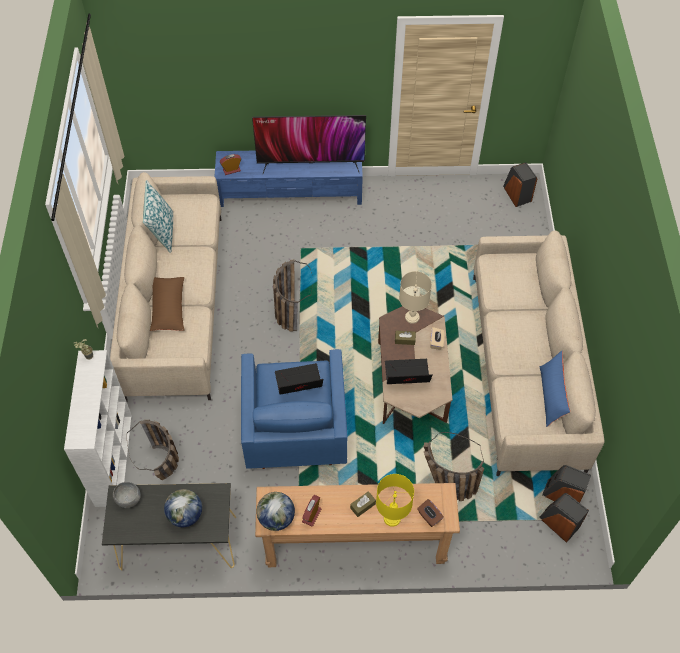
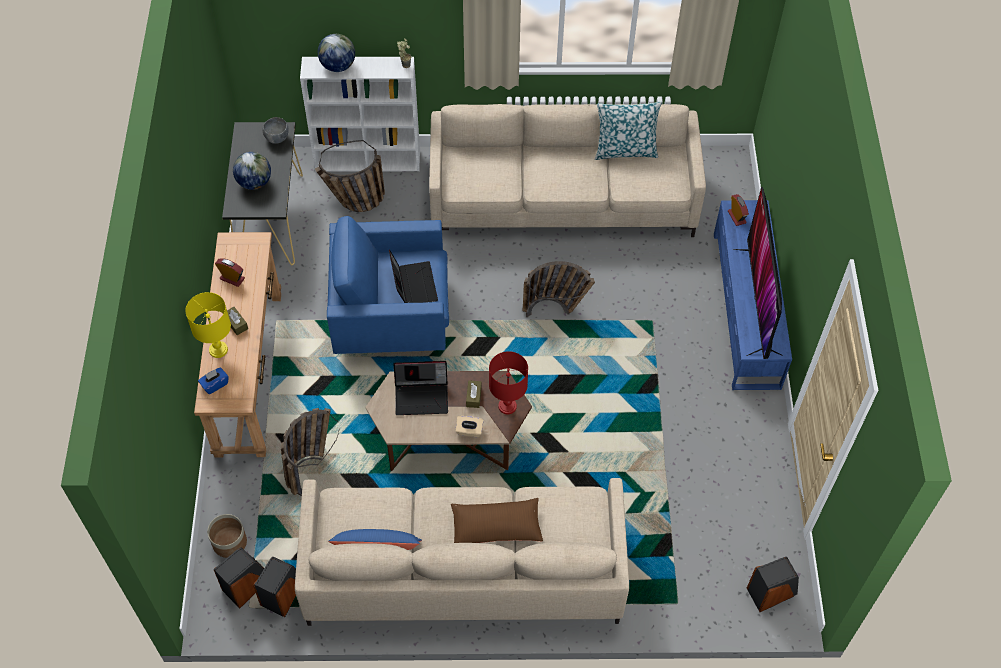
camera: 90 degrees right, 0 degrees up
brown pillow [150,277,185,331] -> brown pillow moved to [451,498,543,543]
globe [256,492,295,531] -> globe moved to [318,34,355,72]
laptop [385,359,433,384] -> laptop turned 90 degrees clockwise [393,361,448,415]
beige table lamp [399,271,432,324] -> red table lamp [489,351,528,414]
brown tissue box [417,499,444,527] -> blue tissue box [198,367,229,394]
none -> planter [207,514,247,558]

